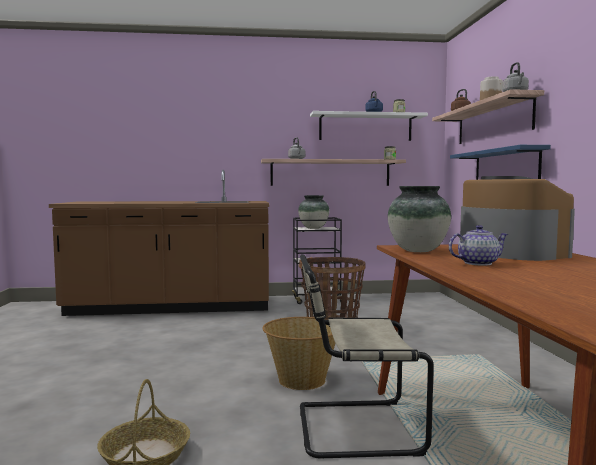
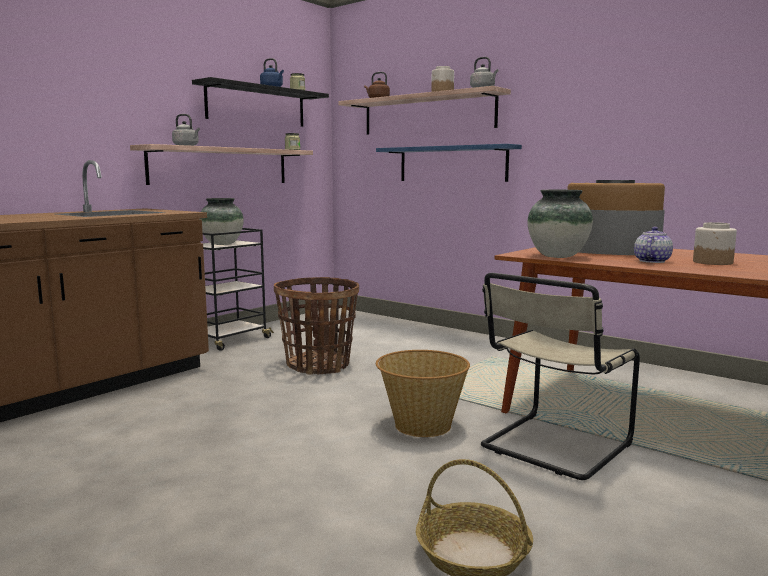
camera: 45 degrees left, 5 degrees up
white shelf [310,111,428,141] -> black shelf [192,77,329,127]
none -> jar [693,222,737,265]

